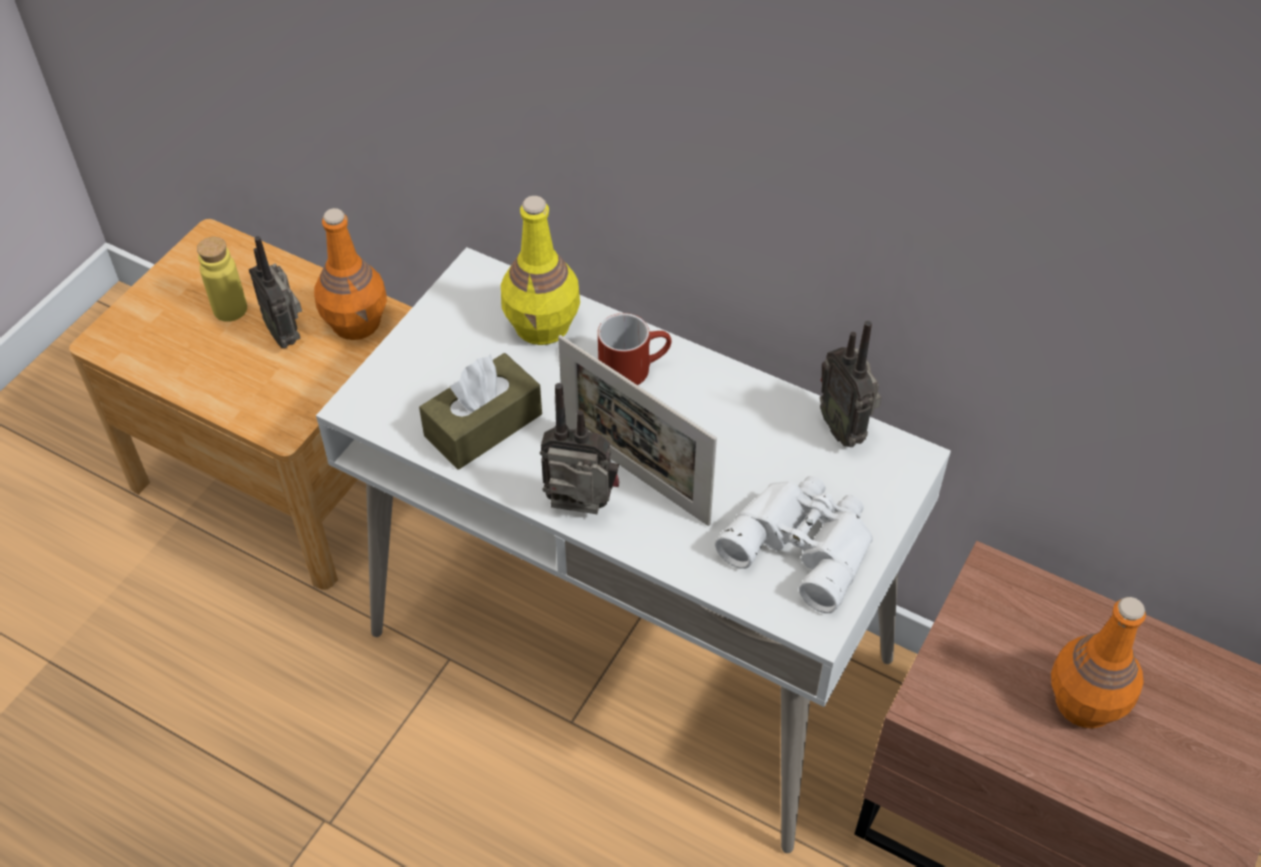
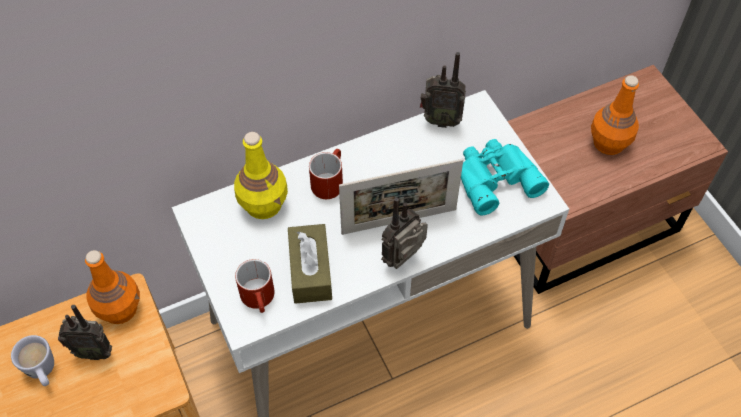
camera: 55 degrees left, 5 degrees up
yellow bottle [197,237,247,322] -> white mug [11,335,54,386]
white binoculars [715,476,873,613] -> turquoise binoculars [461,139,549,216]
none -> red mug [235,259,275,313]

